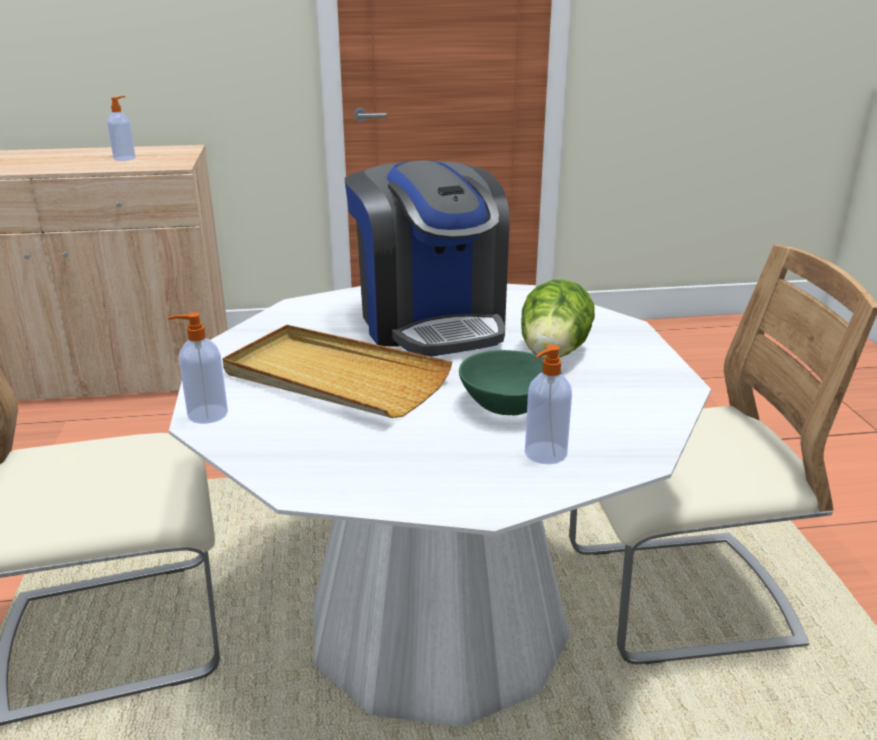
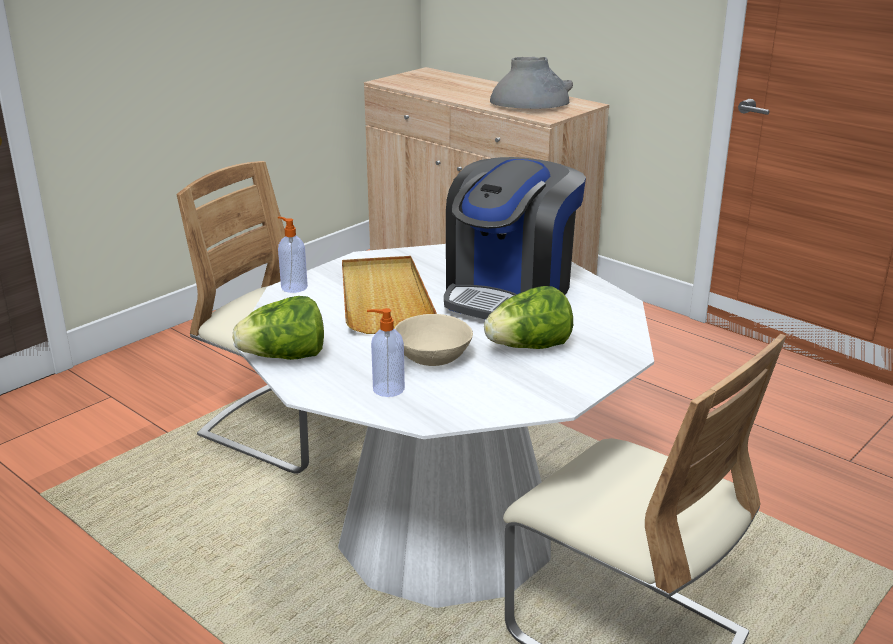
camera: 50 degrees right, 0 degrees up
soap dispenser [107,96,135,161] -> grey vase [490,57,573,109]
green bowl [459,350,562,415] -> beige bowl [394,314,473,366]
none -> lettuce [233,296,324,360]

